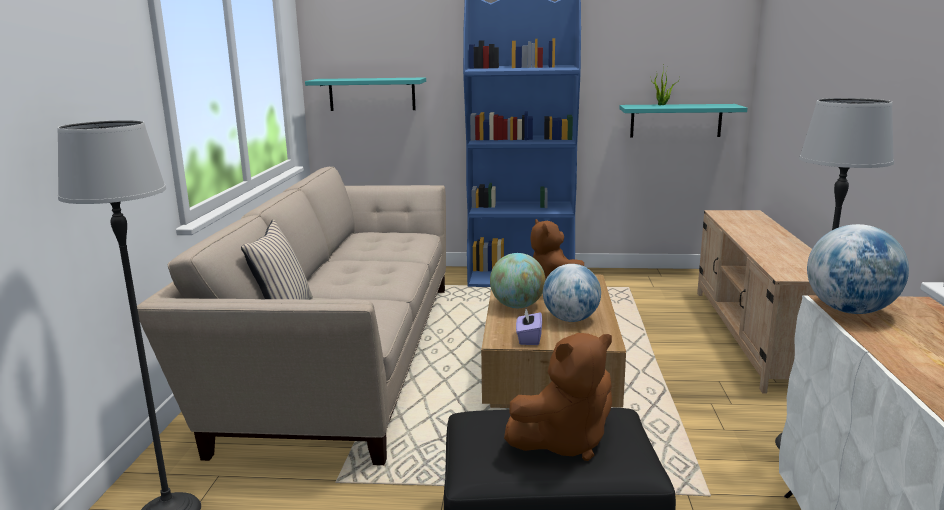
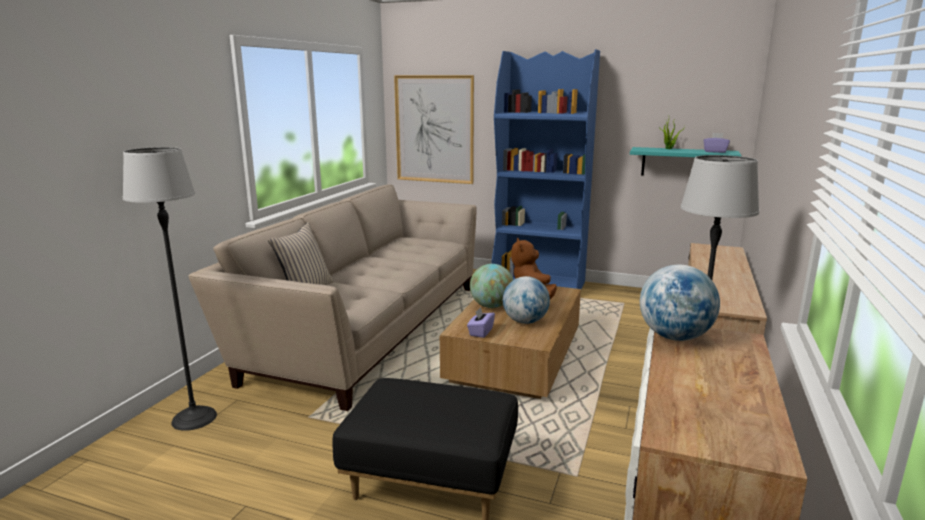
camera: 15 degrees right, 0 degrees up
turquoise shelf [305,77,426,111] -> picture [394,75,474,184]
brown plush toy [504,333,612,461] -> none
none -> purple tissue box [704,133,730,153]

